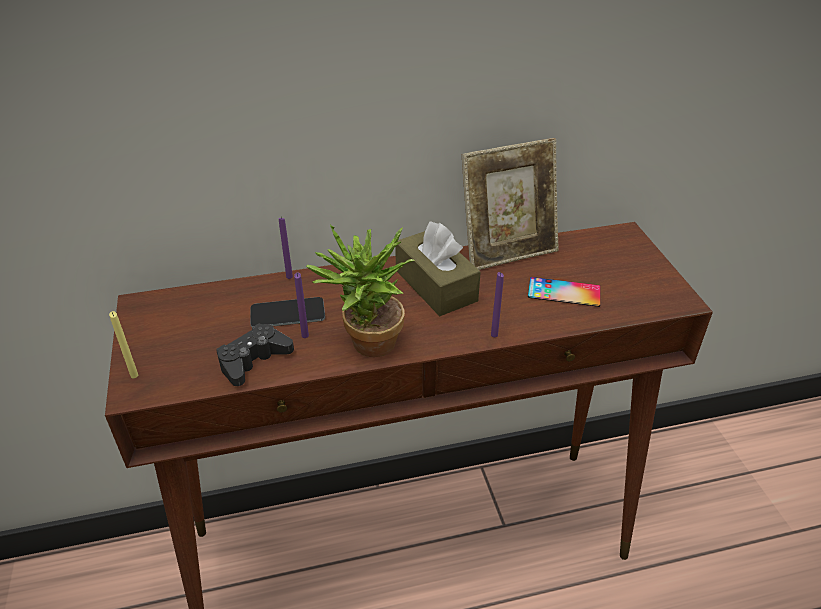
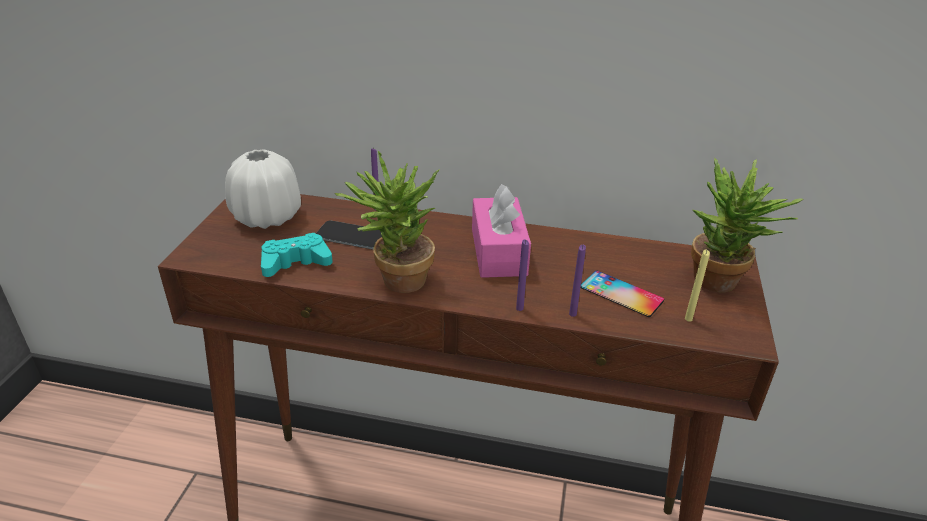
camera: 25 degrees right, 5 degrees down
yellow candle [109,311,138,378] -> yellow candle moved to [685,249,710,322]
black game controller [216,323,294,386] -> turquoise game controller [261,233,333,277]
purple candle [294,272,309,338] -> purple candle moved to [569,245,586,317]
brown tissue box [395,221,481,316] -> pink tissue box [472,184,531,278]
picture frame [462,138,559,270] -> none
none -> white vase [225,149,301,229]
none -> potted plant [691,158,804,293]

